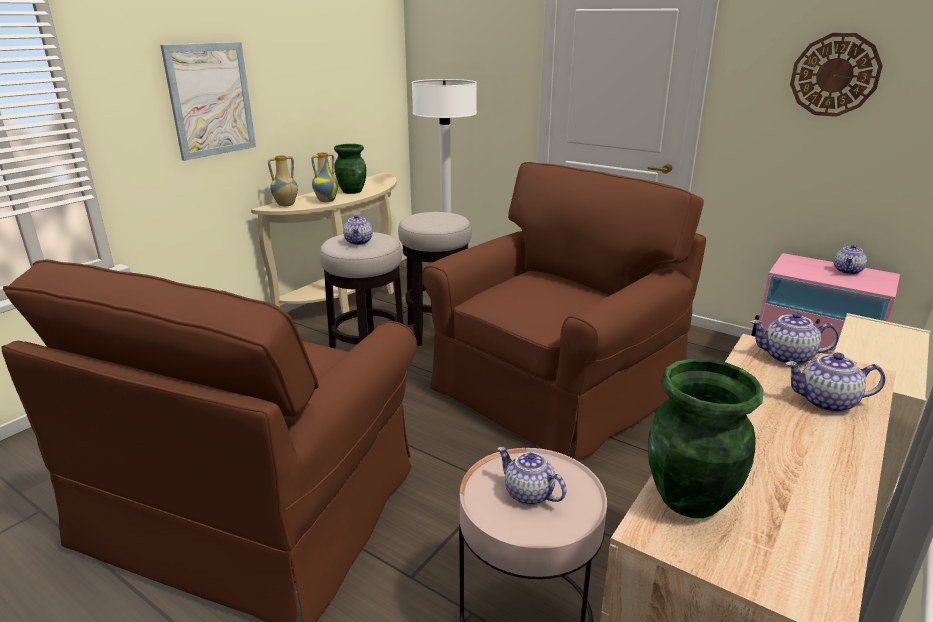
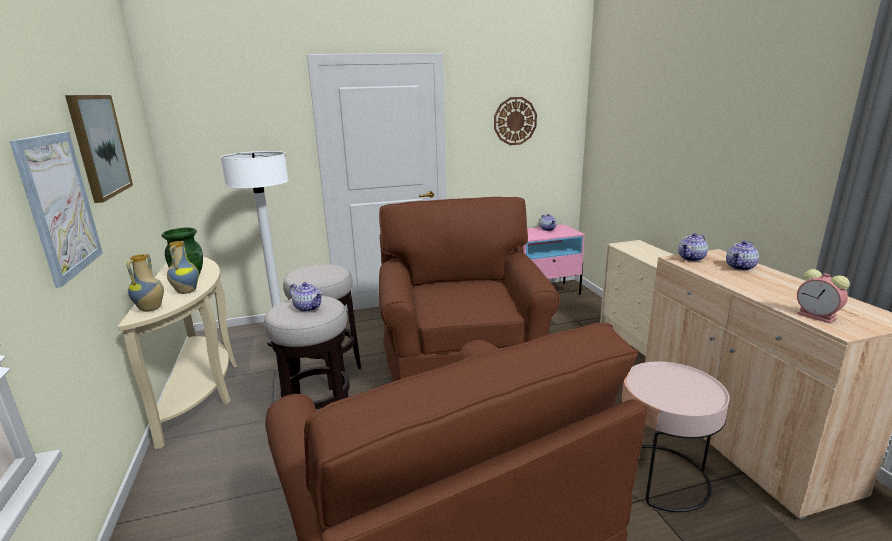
camera: 50 degrees left, 5 degrees down
teapot [497,447,567,505] -> none
green vase [648,358,763,518] -> alarm clock [797,269,850,324]
none -> picture [65,95,133,203]

